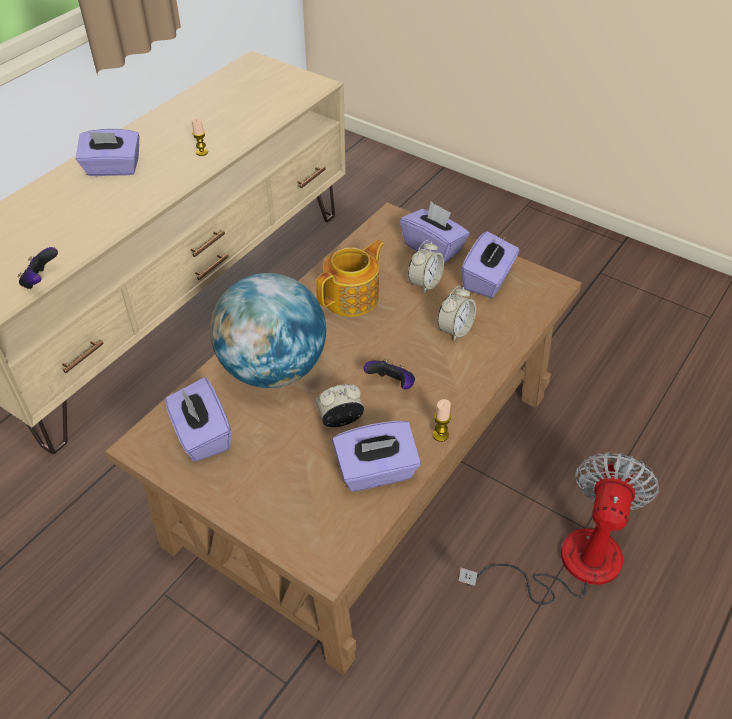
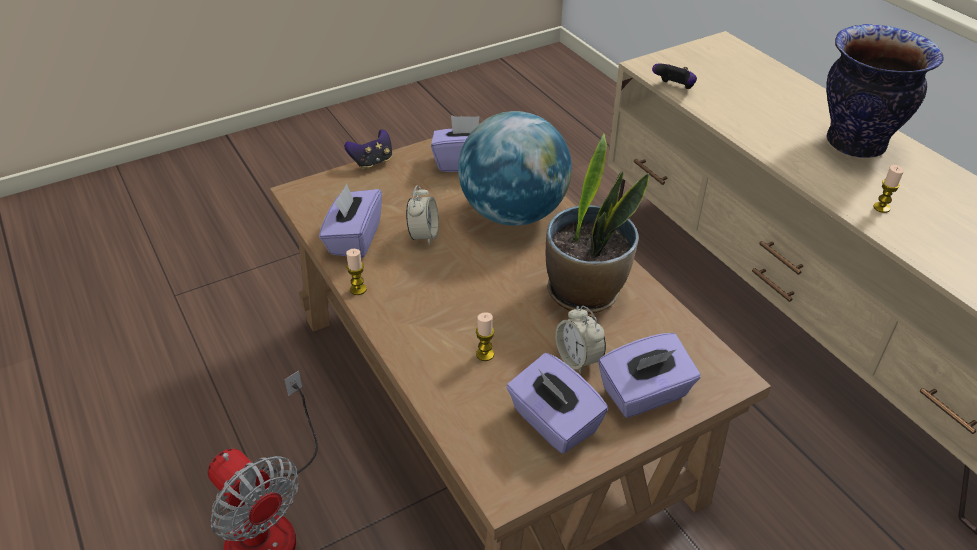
camera: 115 degrees right, 5 degrees down
purple tissue box [76,129,139,176] -> vase [826,24,943,158]
teapot [316,240,385,317] -> potted plant [546,134,649,314]
game controller [364,359,415,389] -> game controller moved to [344,129,392,170]
alarm clock [437,285,476,341] -> candle [476,312,495,361]

